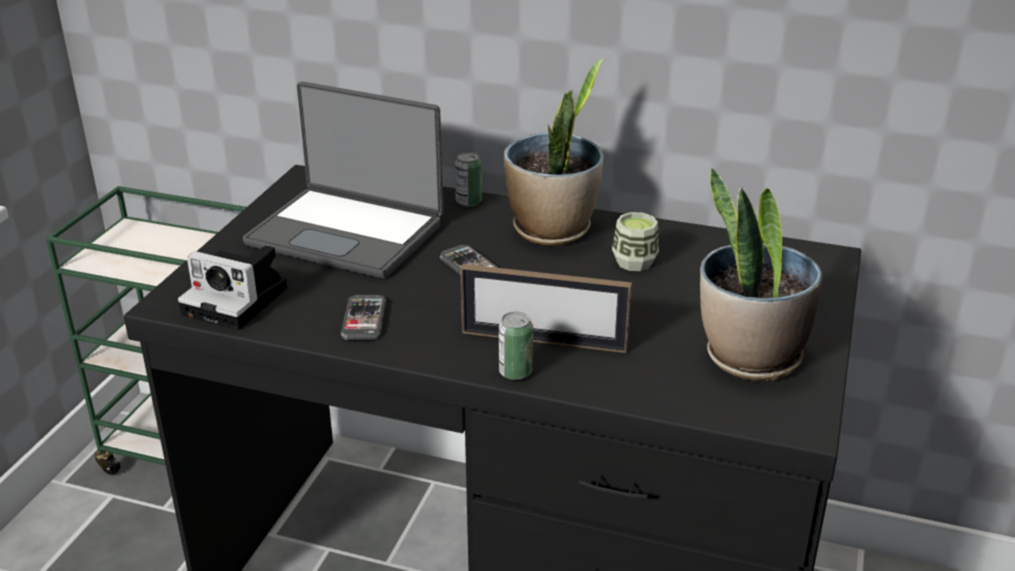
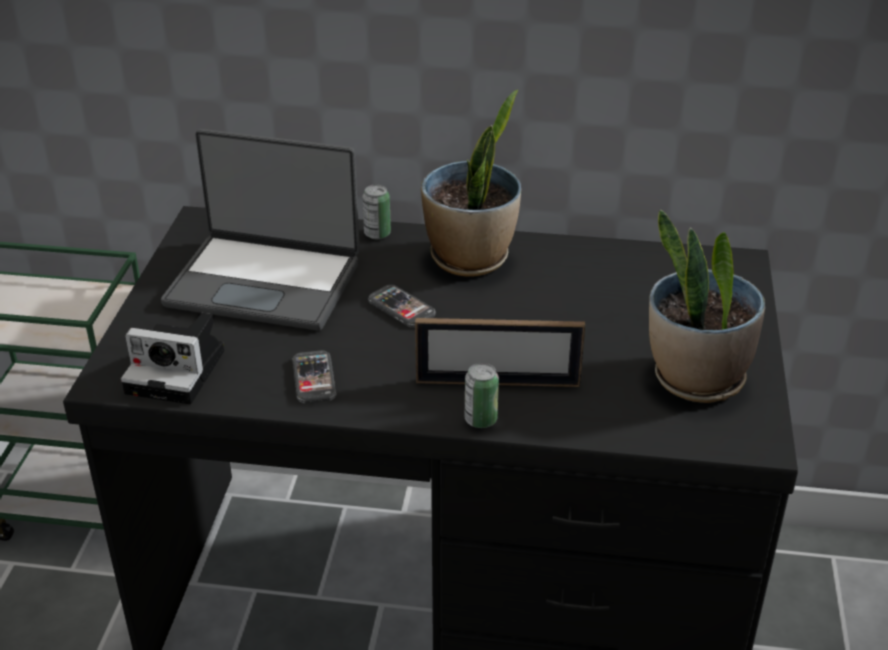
camera: 10 degrees left, 5 degrees up
cup [612,212,659,271] -> none

